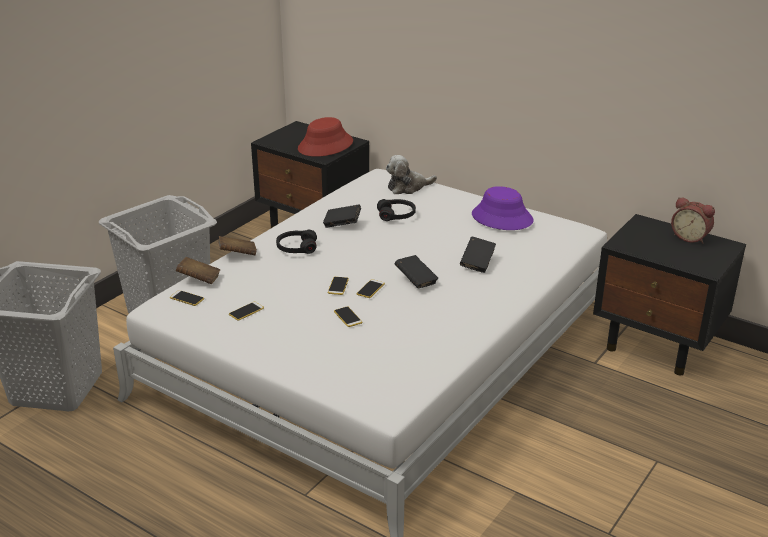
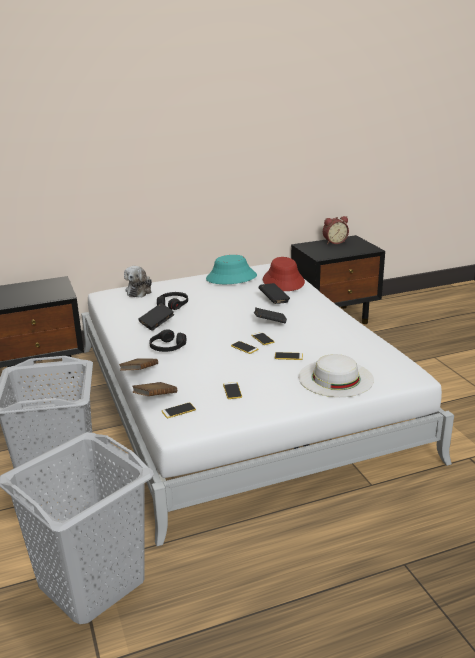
camera: 55 degrees left, 5 degrees down
red hat [298,117,353,157] -> red hat moved to [263,257,305,291]
purple hat [472,186,533,230] -> turquoise hat [206,255,257,284]
none -> white hat [299,354,374,397]

